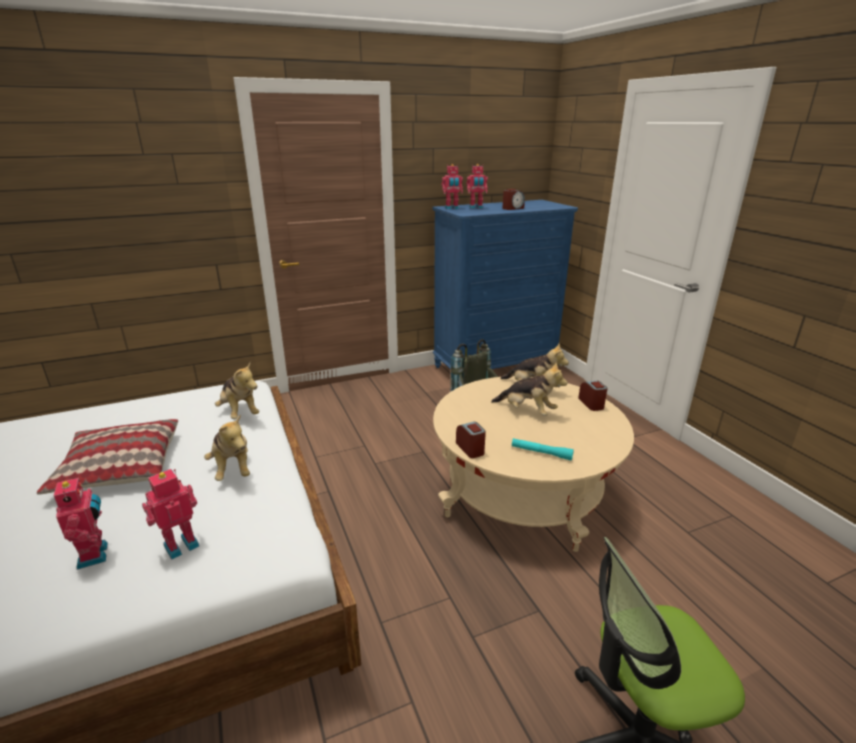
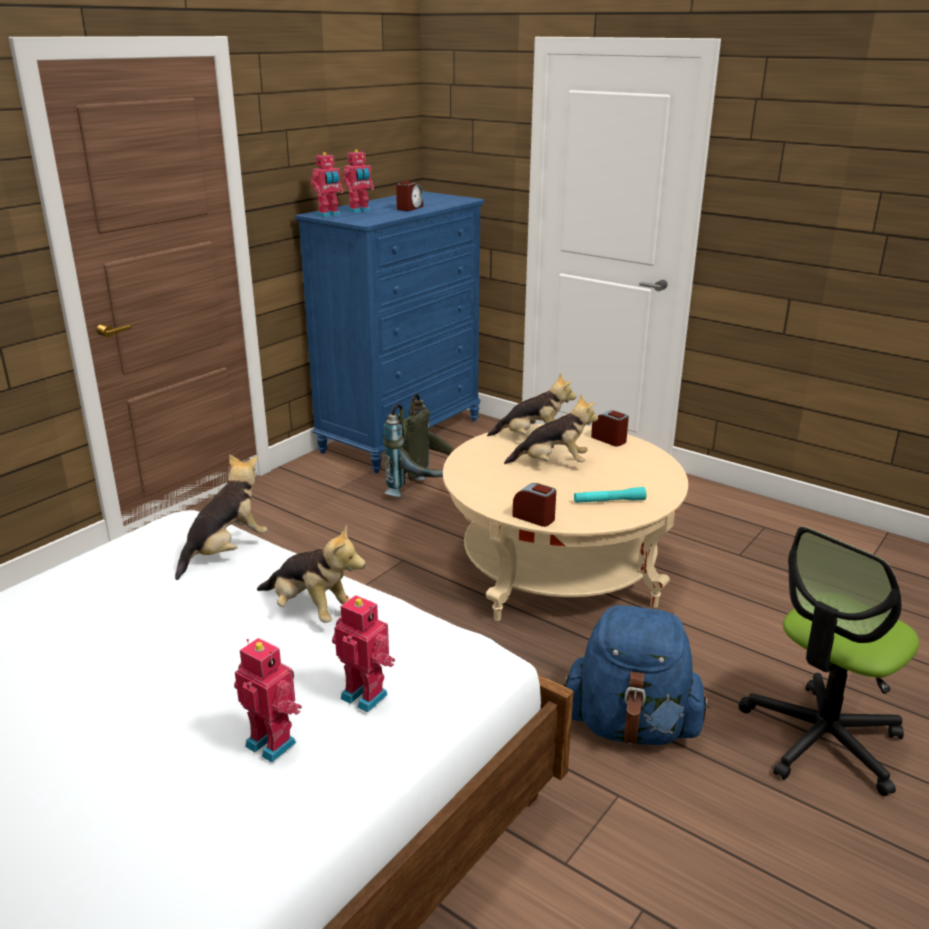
camera: 30 degrees left, 0 degrees up
pillow [37,419,178,495] -> none
toy robot [142,469,199,560] -> toy robot turned 105 degrees clockwise [332,595,395,712]
plush toy [215,362,259,419] -> plush toy turned 75 degrees counterclockwise [175,454,268,580]
none -> blue backpack [564,605,711,745]

